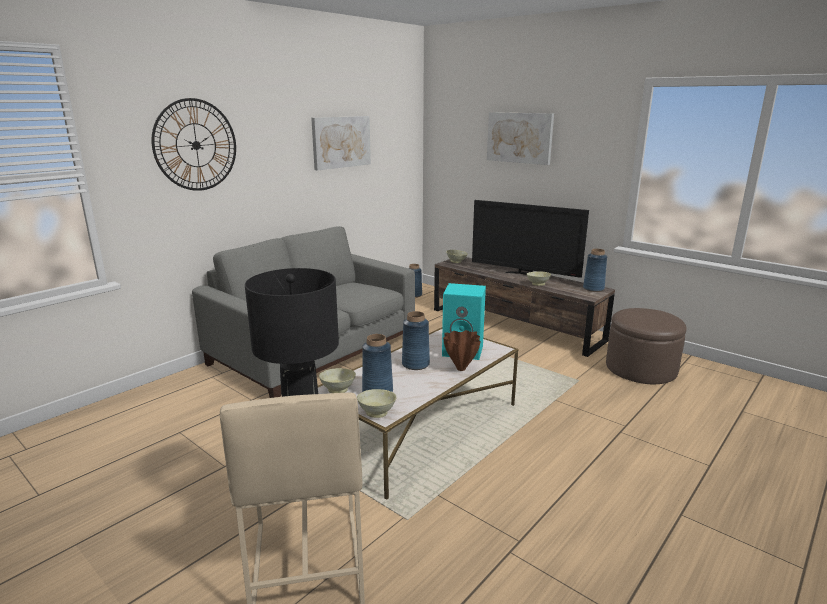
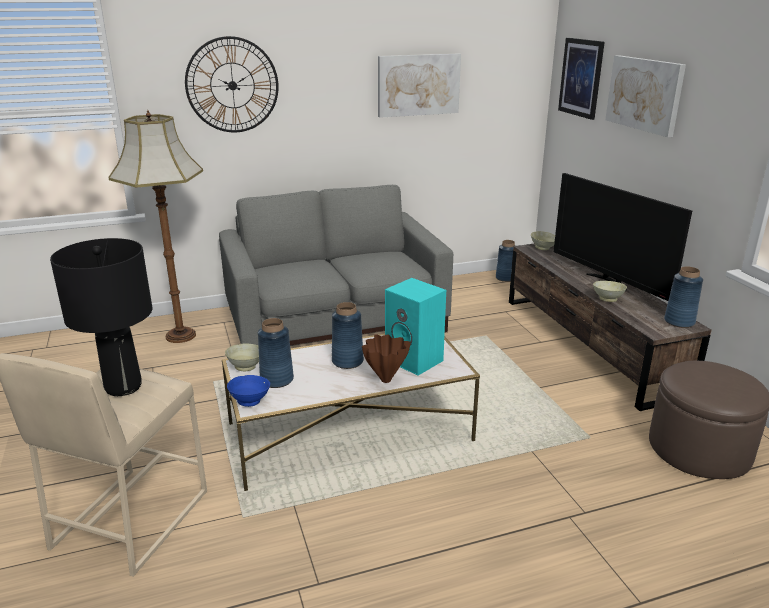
camera: 30 degrees right, 5 degrees up
beige bowl [357,389,397,418] -> blue bowl [227,375,270,407]
none -> floor lamp [108,110,203,343]
none -> picture [558,38,605,120]

